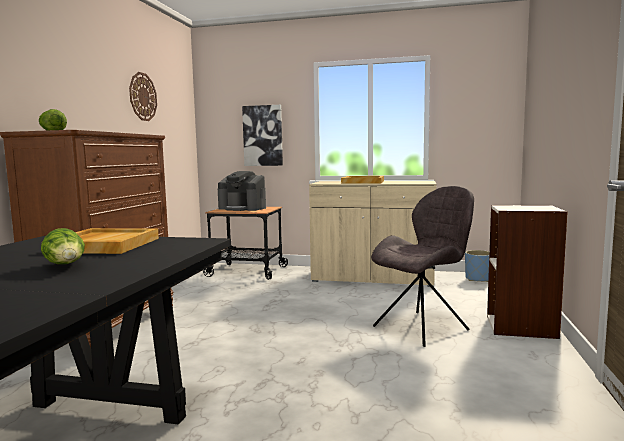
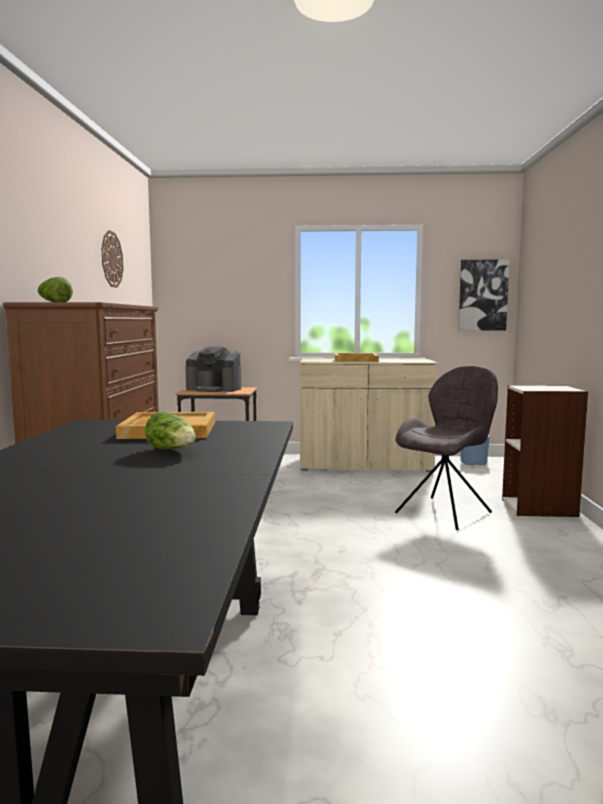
camera: 10 degrees left, 0 degrees up
picture [242,105,283,166] -> picture moved to [459,259,510,330]

